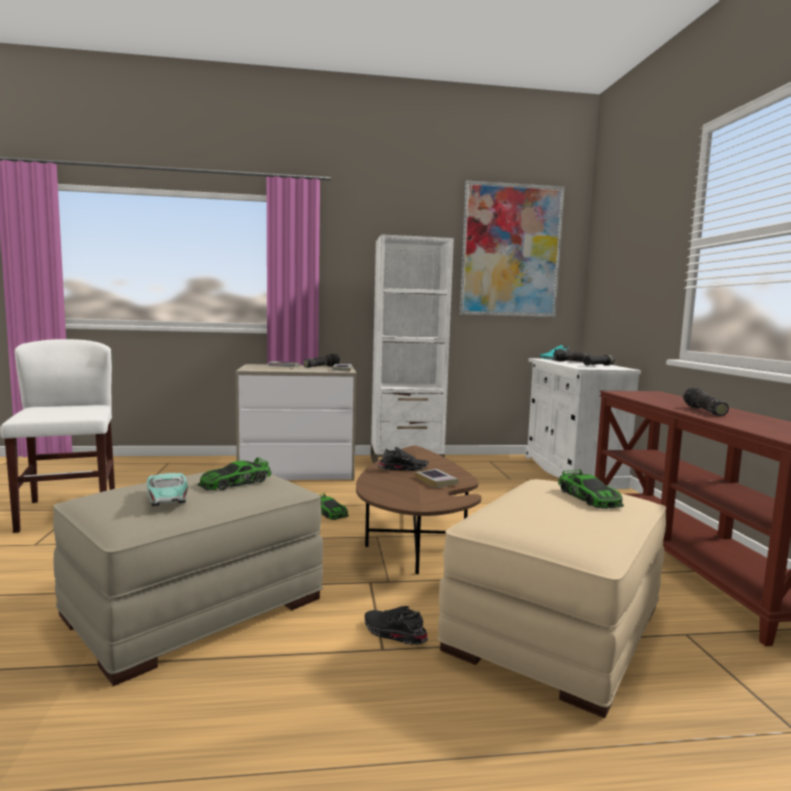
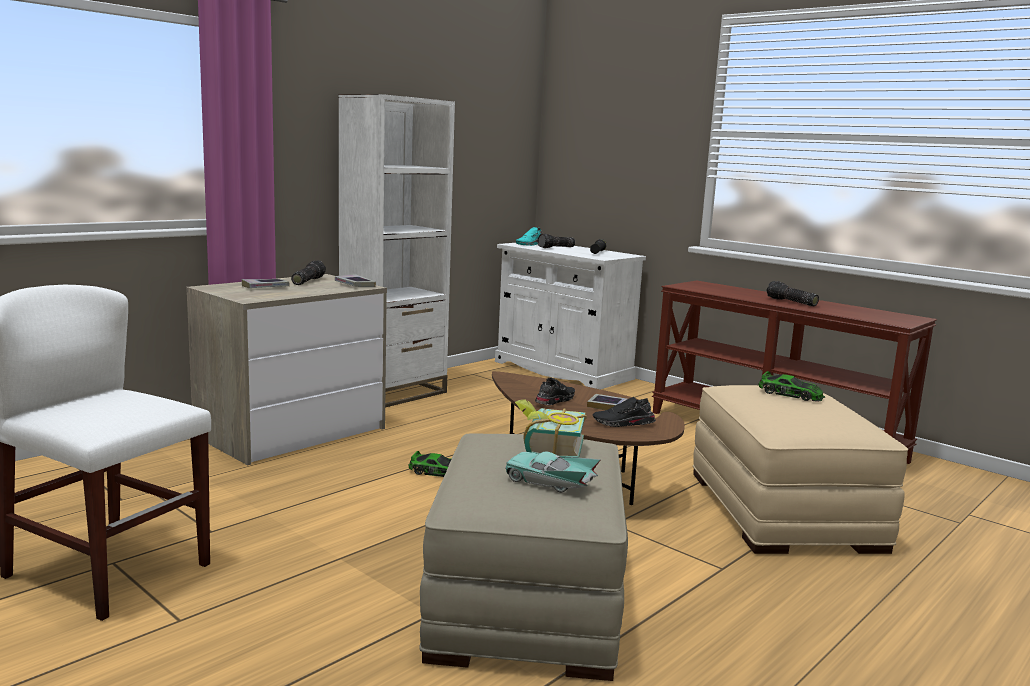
camera: 40 degrees left, 5 degrees up
toy car [197,457,272,491] -> book [515,399,587,458]
black shoe [365,606,428,645] -> black shoe moved to [593,397,656,427]
picture [459,181,565,317] -> none

